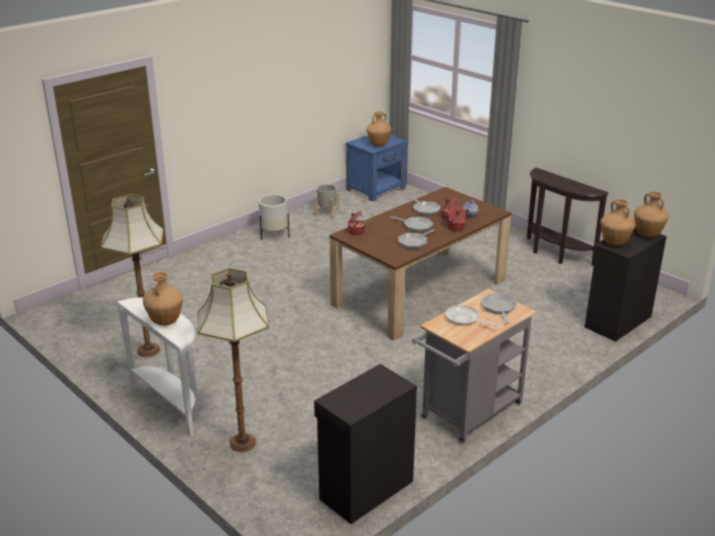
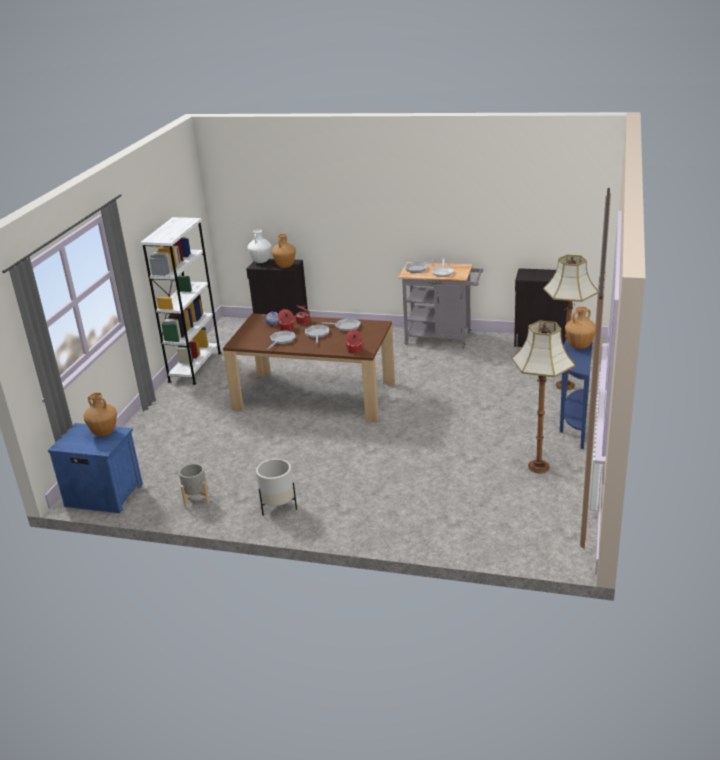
camera: 120 degrees left, 0 degrees up
white console table [117,298,198,437] -> blue console table [560,338,593,449]
brown console table [527,168,608,266] -> white bookcase [140,217,222,385]
brown vase [634,192,669,238] -> white vase [247,229,271,263]

